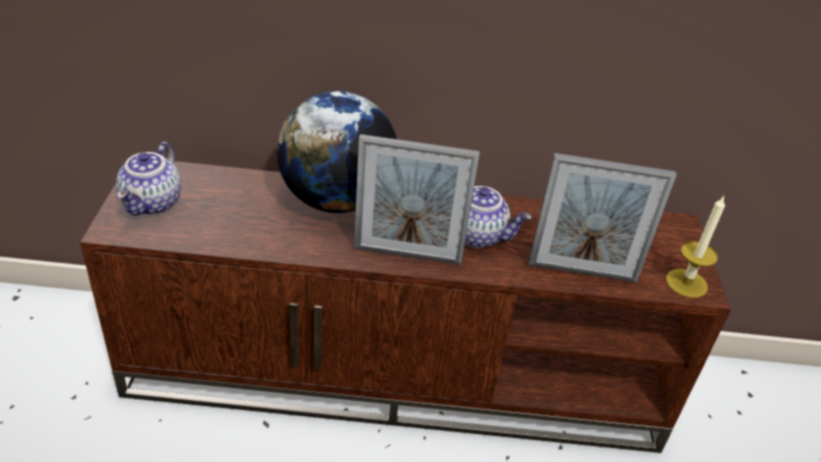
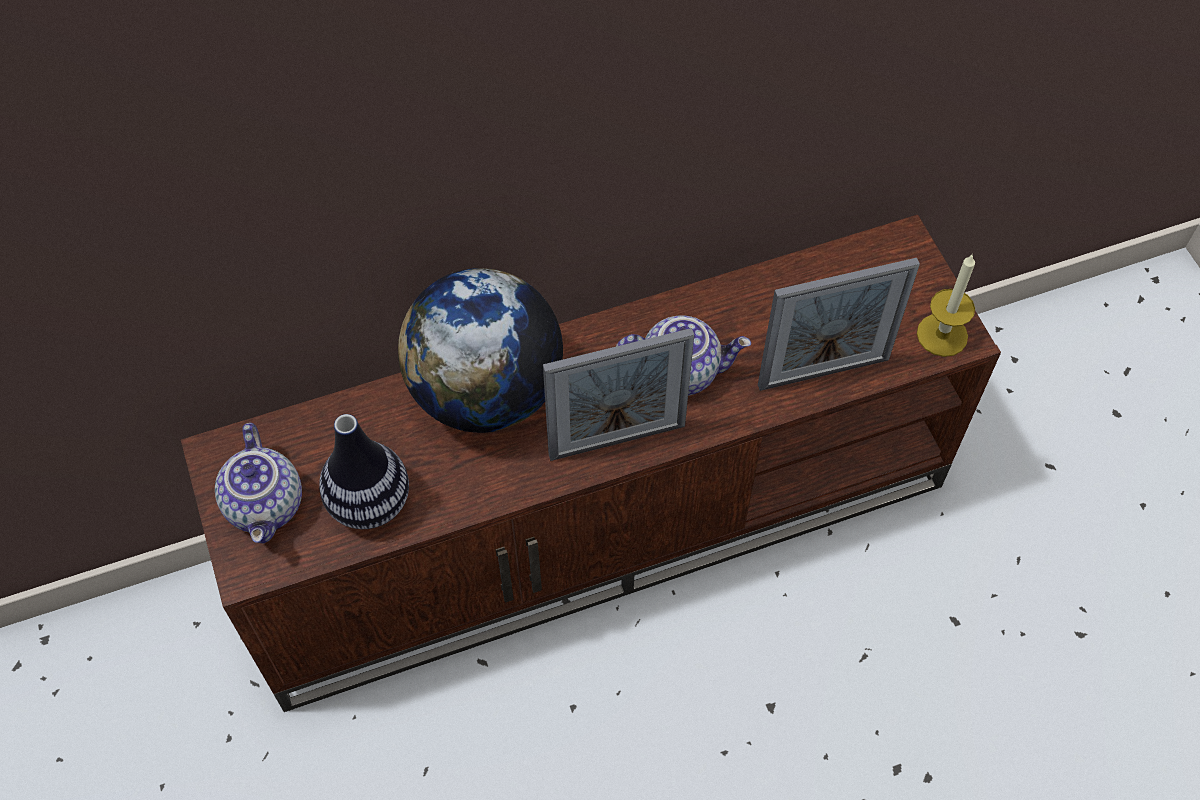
camera: 20 degrees left, 20 degrees up
none -> vase [319,414,409,529]

